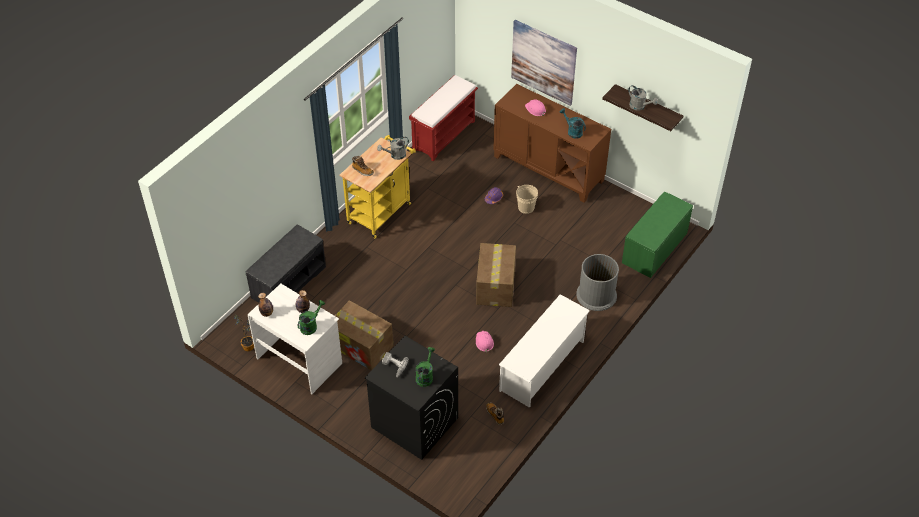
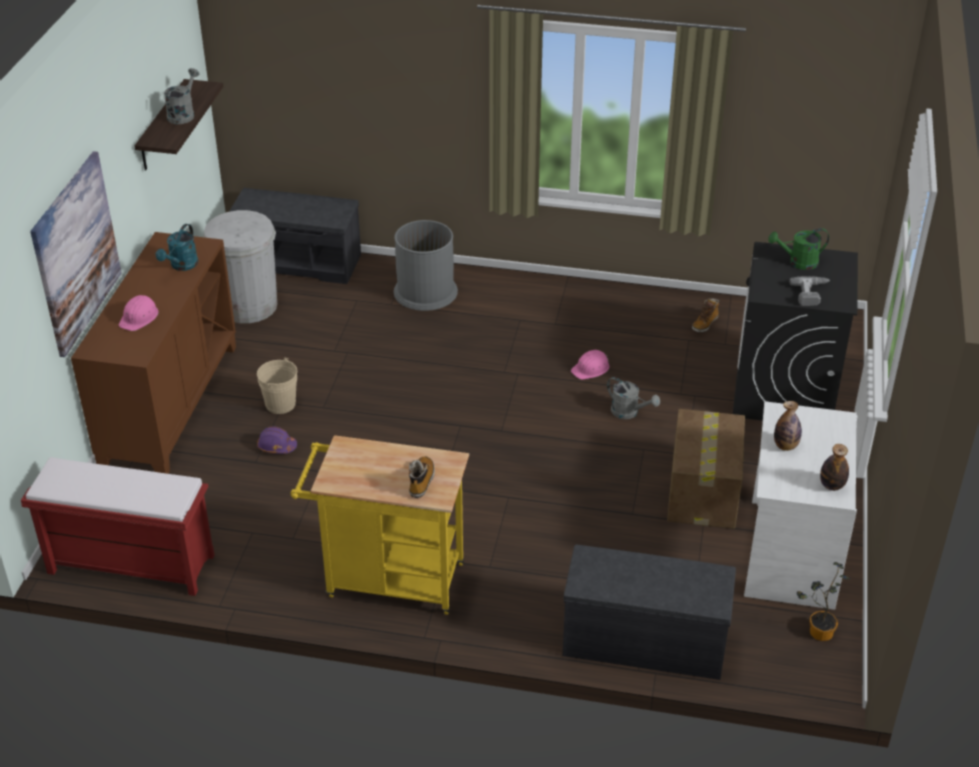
camera: 115 degrees left, 10 degrees down
green watering can [298,300,325,335] -> none
grey watering can [377,136,409,160] -> grey watering can moved to [607,377,660,419]
cardboard box [476,243,516,307] -> none
white shoe rack [499,294,590,407] -> none
green bench [622,192,693,278] -> grey bench [229,188,361,284]
none -> white trash can [203,210,277,323]

